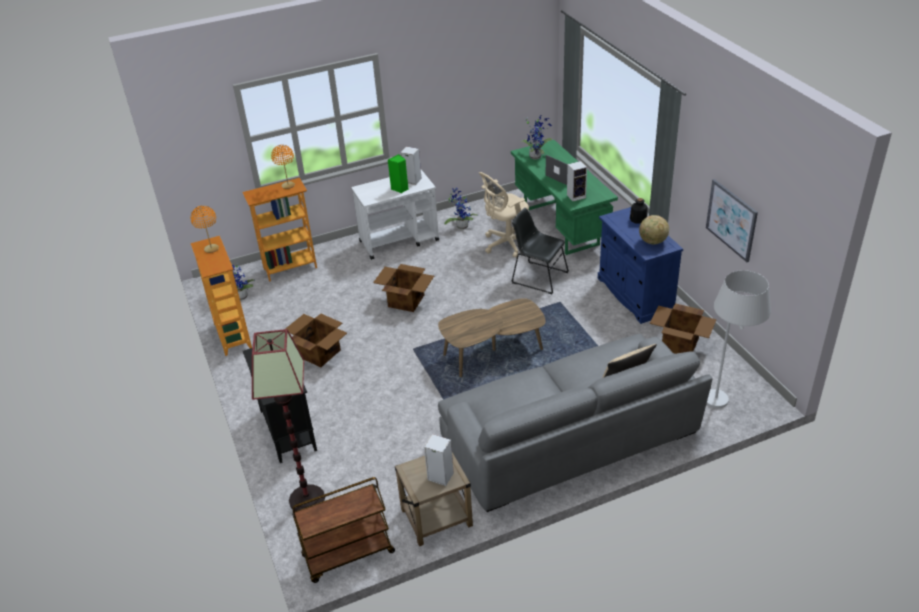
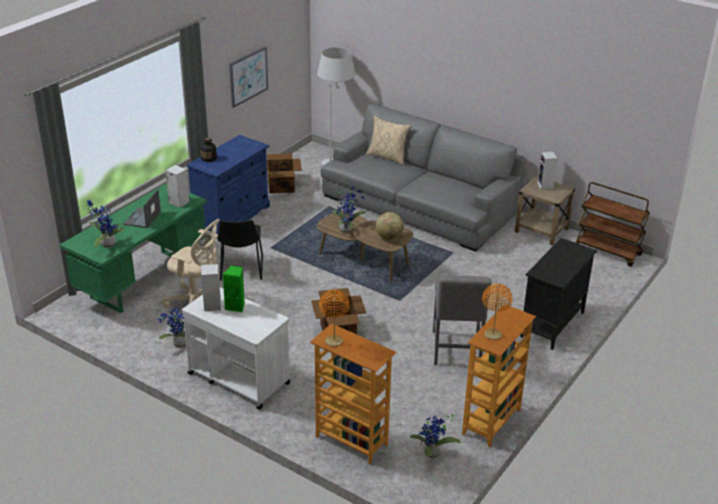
camera: 125 degrees left, 5 degrees down
floor lamp [252,329,325,511] -> none
cardboard box [285,314,347,367] -> grey chair [433,275,492,365]
globe [639,215,669,244] -> globe moved to [376,212,404,240]
none -> potted plant [332,186,366,233]

